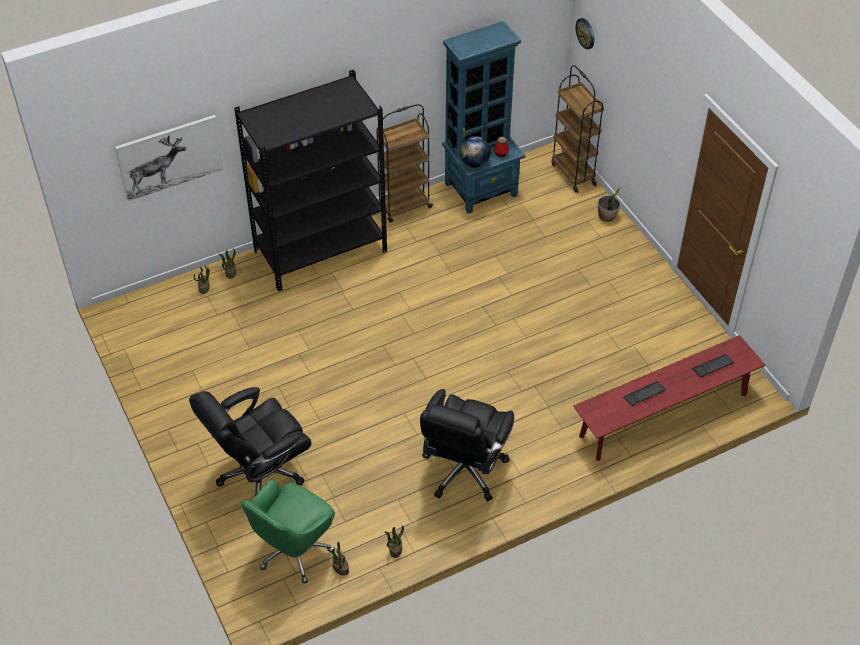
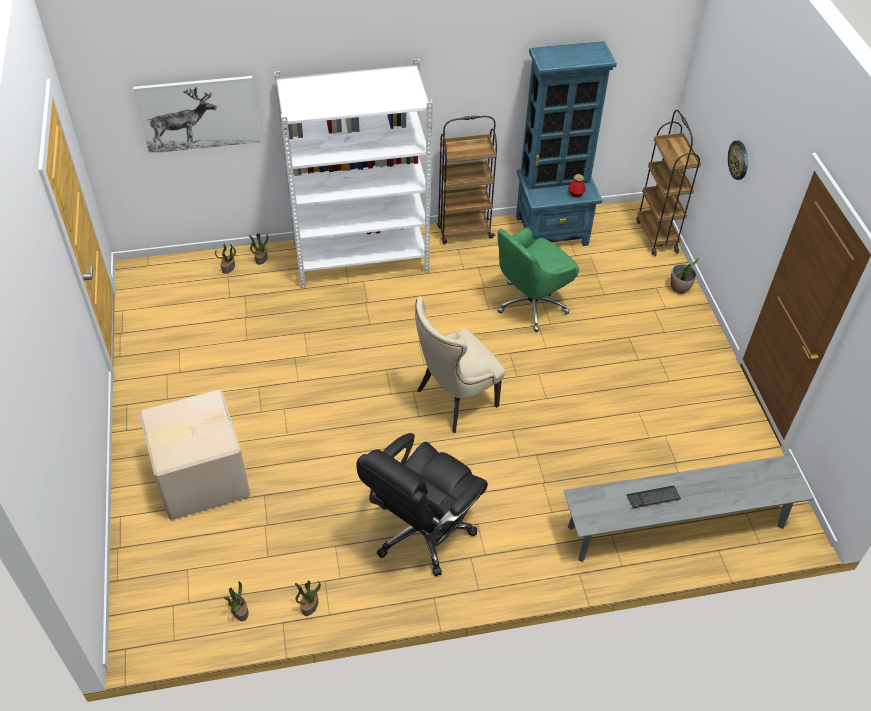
camera: 15 degrees right, 0 degrees up
black office chair [189,387,311,496] -> cardboard box [139,389,250,520]
black bookcase [234,69,387,291] -> white bookcase [274,59,433,288]
green office chair [241,478,335,583] -> green office chair moved to [498,227,580,332]
globe [460,136,491,168] -> none
red bench [573,335,765,461] -> grey bench [563,455,814,562]
wall clock [576,18,594,50] -> wall clock moved to [728,141,748,180]
keyboard [692,354,734,377] -> none
none -> beige chair [415,296,505,433]

